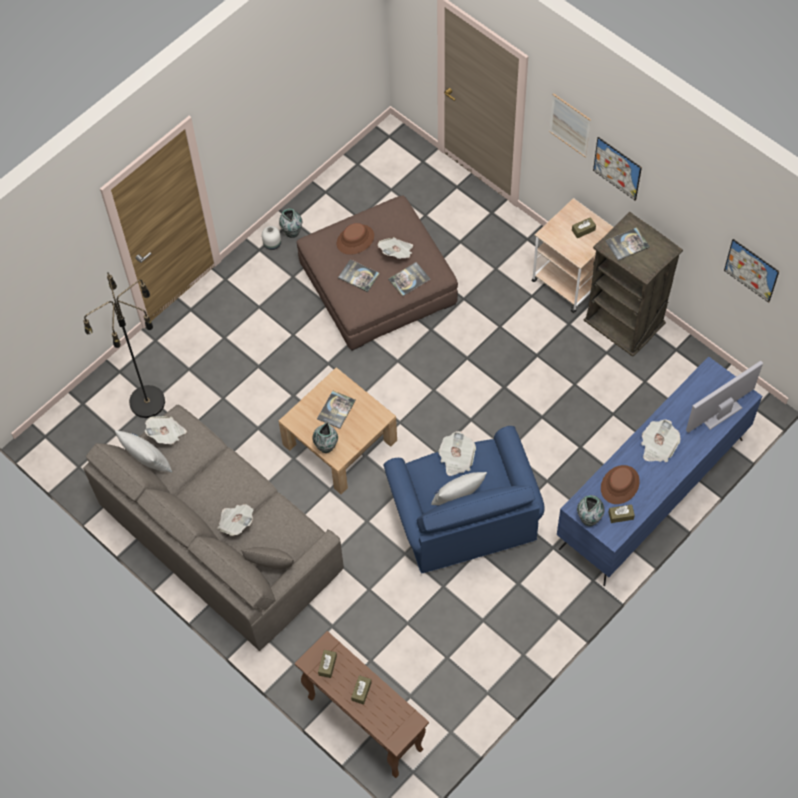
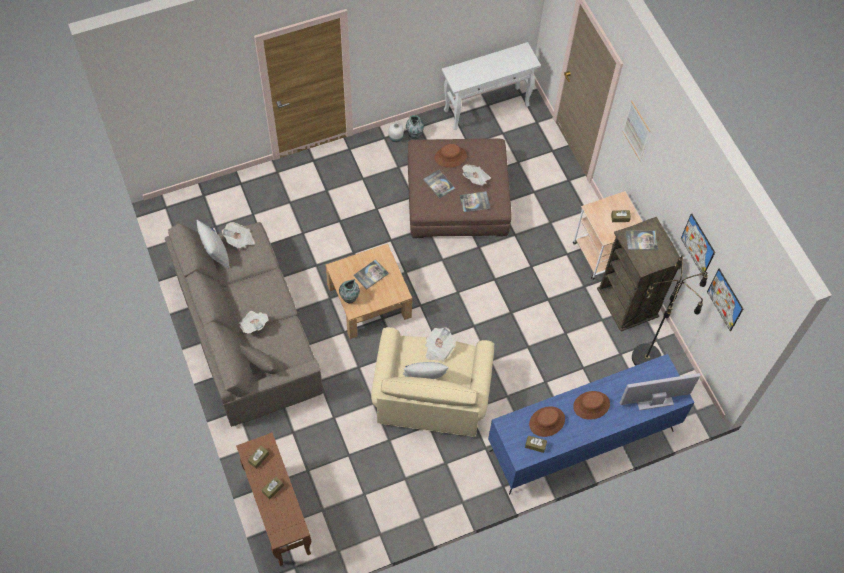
camera: 20 degrees right, 0 degrees up
floor lamp [83,272,165,418] -> floor lamp moved to [632,255,708,366]
blue armchair [383,426,545,573] -> beige armchair [371,327,495,437]
vase [577,495,604,526] -> none
picture [593,137,642,201] -> picture moved to [681,214,715,276]
newspaper [641,419,681,462] -> brown hat [573,391,610,420]
none -> white console table [442,42,541,130]

